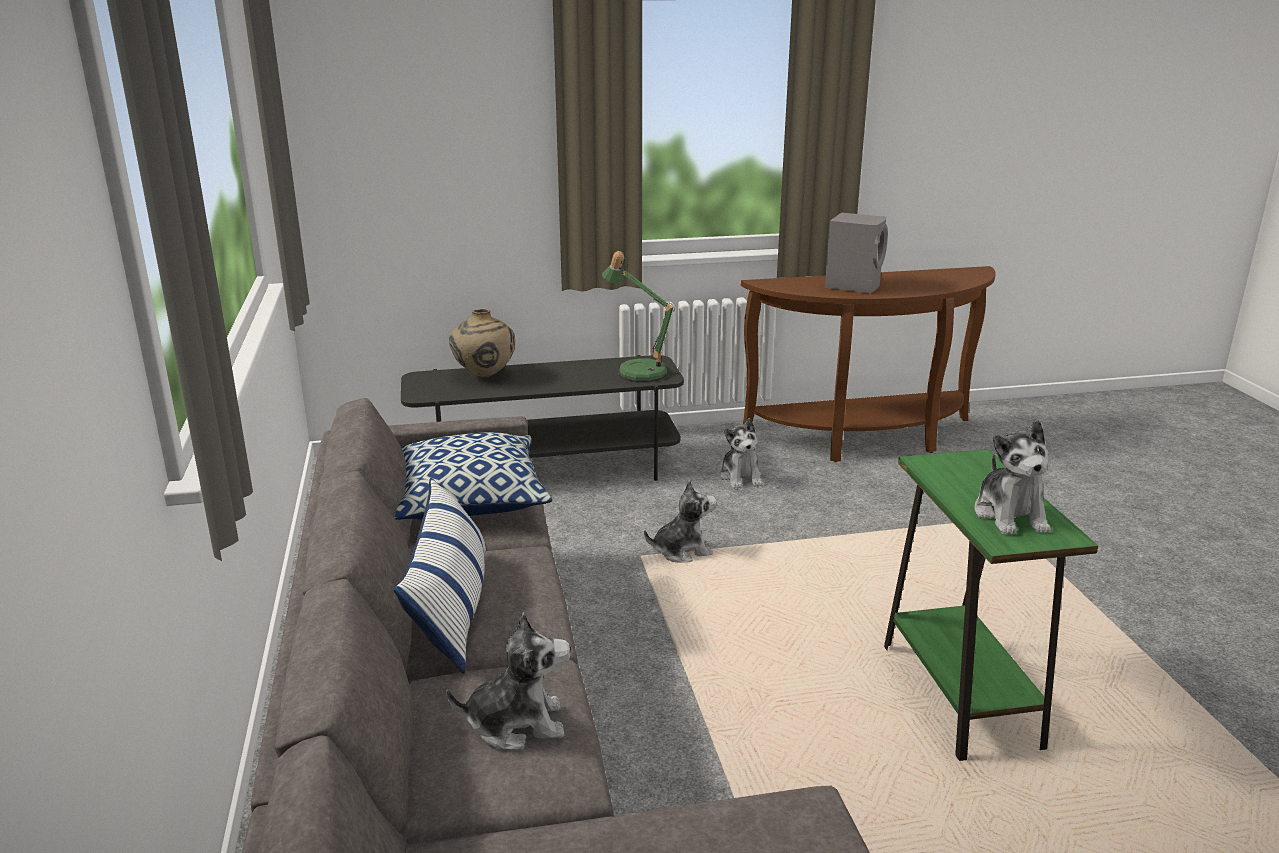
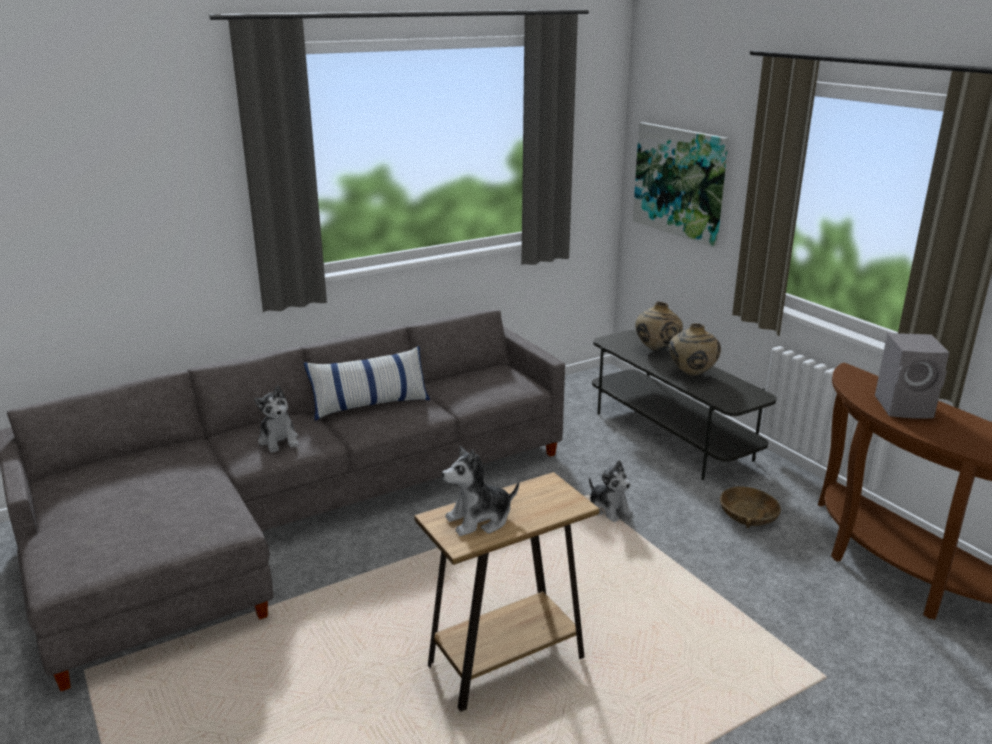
camera: 70 degrees right, 0 degrees up
pillow [394,432,552,520] -> none
table lamp [602,251,675,383] -> none
plush toy [720,418,763,489] -> brown bowl [720,486,781,528]
green side table [884,449,1098,761] -> brown side table [414,472,600,712]
none -> picture [633,122,729,247]
none -> beige vase [669,323,721,376]

